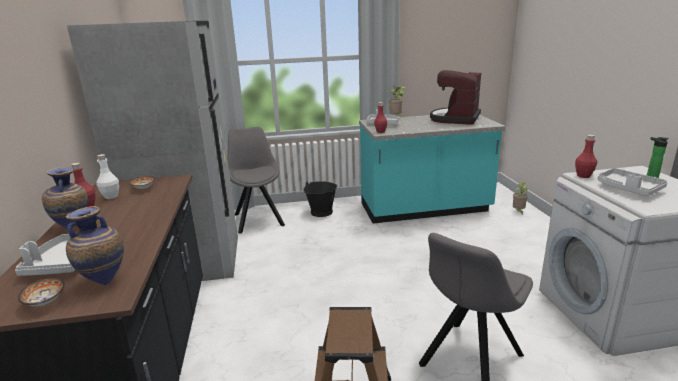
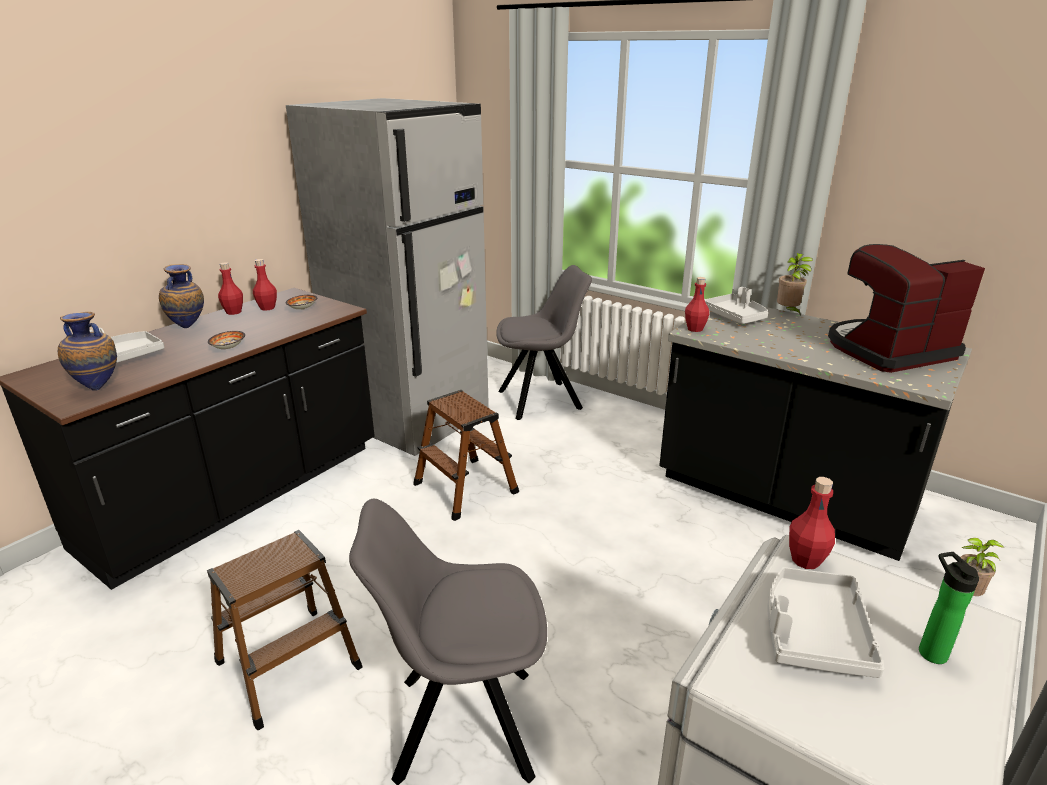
camera: 45 degrees right, 5 degrees up
bowl [18,278,65,306] -> bowl moved to [208,331,245,349]
white bottle [96,154,119,199] -> red bottle [253,259,277,311]
grey chair [227,127,285,234] -> grey chair turned 45 degrees clockwise [496,265,592,420]
black bucket [304,181,337,217] -> none
turquoise counter [359,115,506,223] -> black counter [659,307,972,561]
none -> brown step ladder [413,390,519,521]

